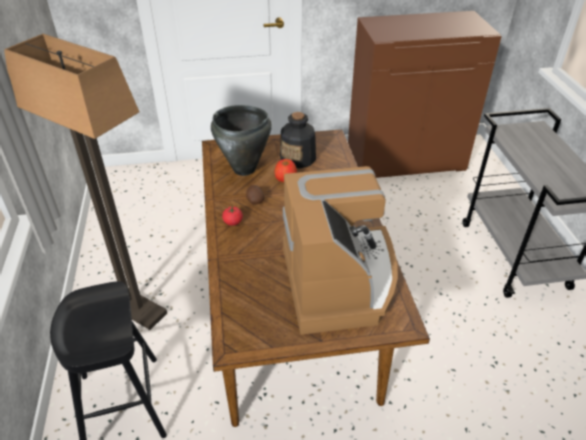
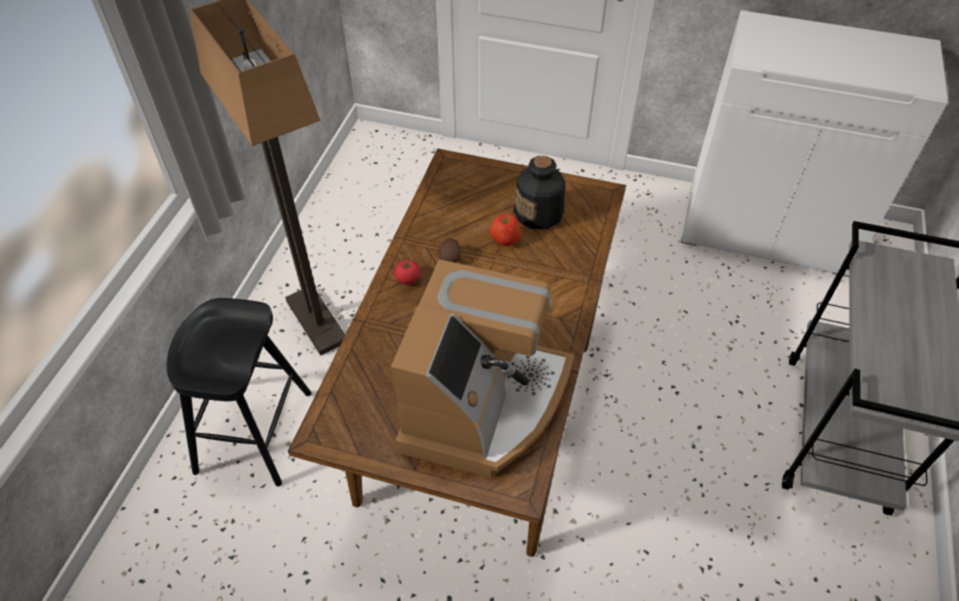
camera: 25 degrees right, 10 degrees up
black cooking pot [211,105,272,176] -> none
brown cabinet [348,11,502,178] -> white cabinet [681,10,948,277]

